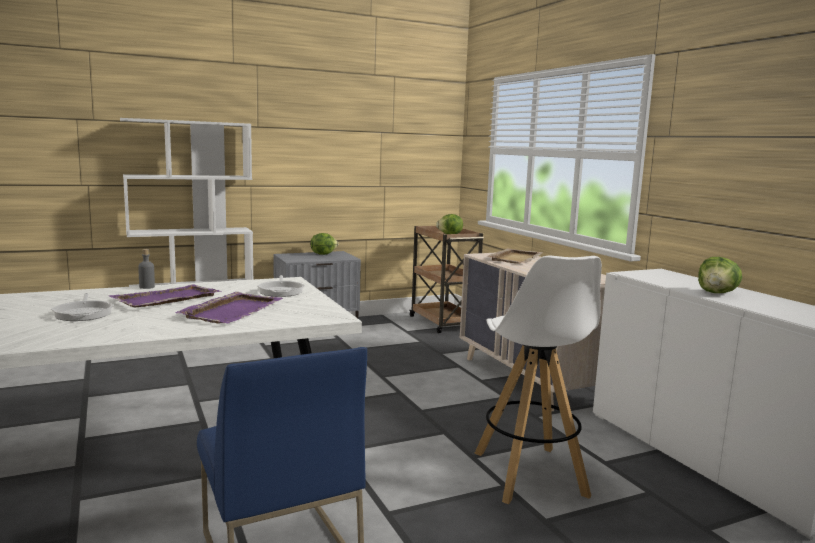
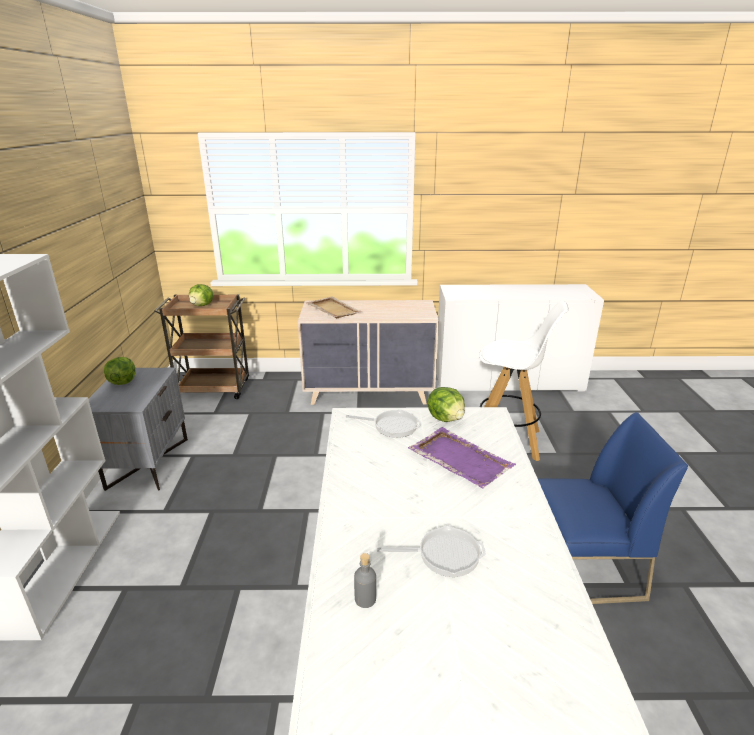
camera: 65 degrees left, 15 degrees up
purple tray [109,284,222,307] -> none
grey bottle [138,249,155,289] -> grey bottle moved to [354,553,376,608]
lettuce [698,257,742,293] -> lettuce moved to [428,387,465,422]

